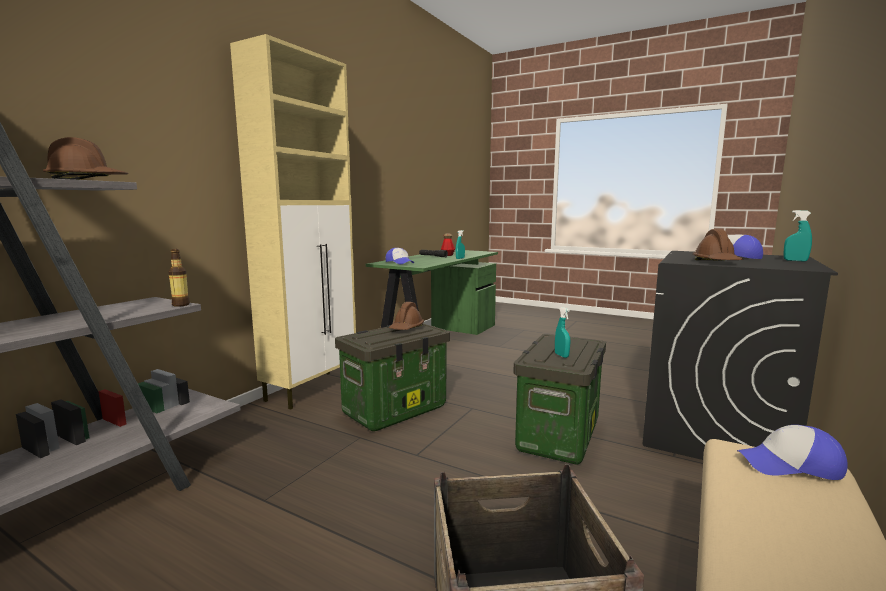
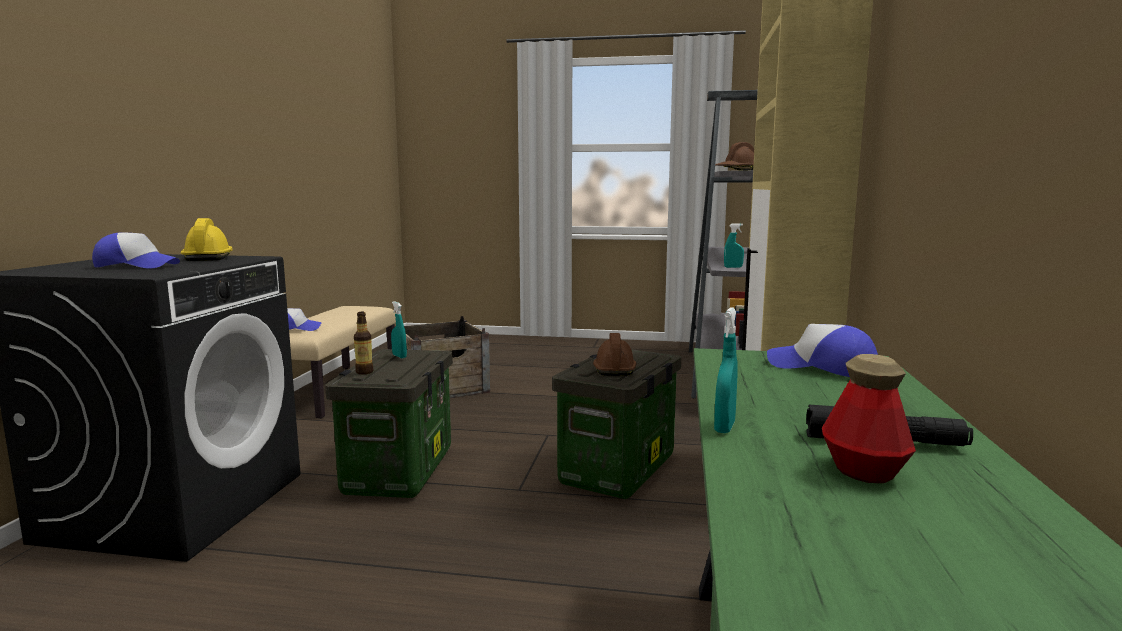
camera: 160 degrees right, 0 degrees up
bottle [169,249,190,307] -> bottle moved to [354,312,373,374]
brown hard hat [692,229,743,261] -> yellow hard hat [181,218,233,261]
turquoise spray bottle [783,210,812,261] -> turquoise spray bottle moved to [724,223,744,268]

